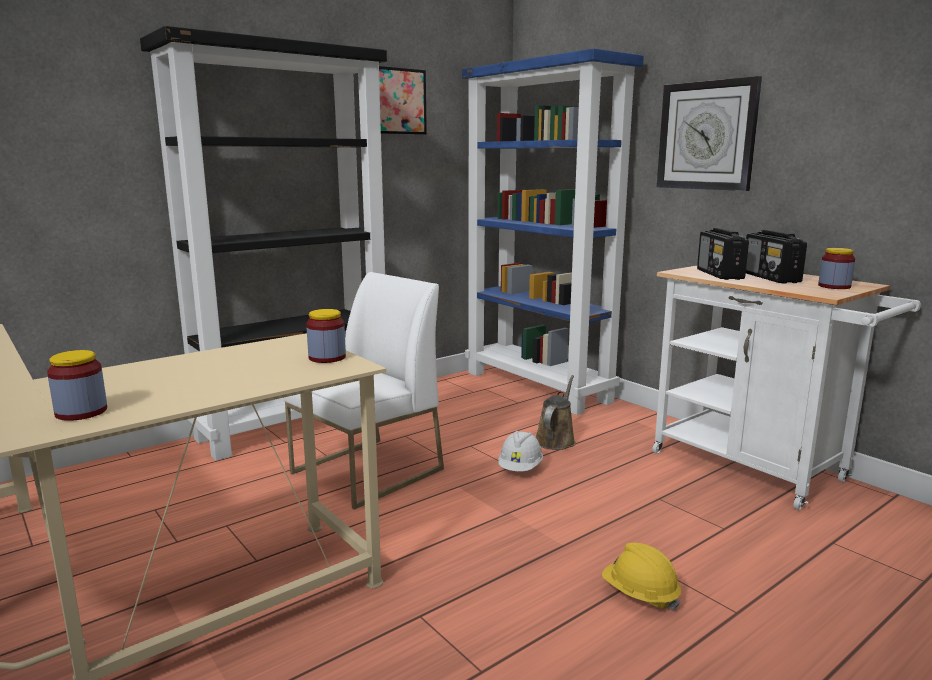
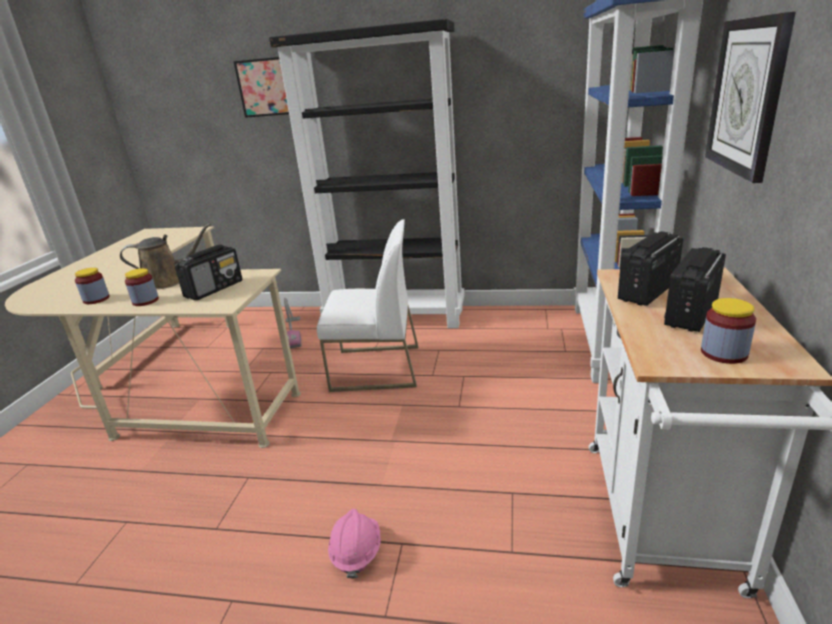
camera: 50 degrees right, 10 degrees up
jar [306,309,346,363] -> jar moved to [125,268,159,306]
picture [379,66,427,134] -> picture moved to [234,57,289,118]
white hard hat [498,431,543,471] -> none
brown watering can [536,375,576,450] -> brown watering can moved to [120,223,211,289]
yellow hard hat [602,543,681,611] -> pink hard hat [328,509,381,579]
none -> radio [175,244,242,300]
none -> vacuum cleaner [284,297,302,348]

